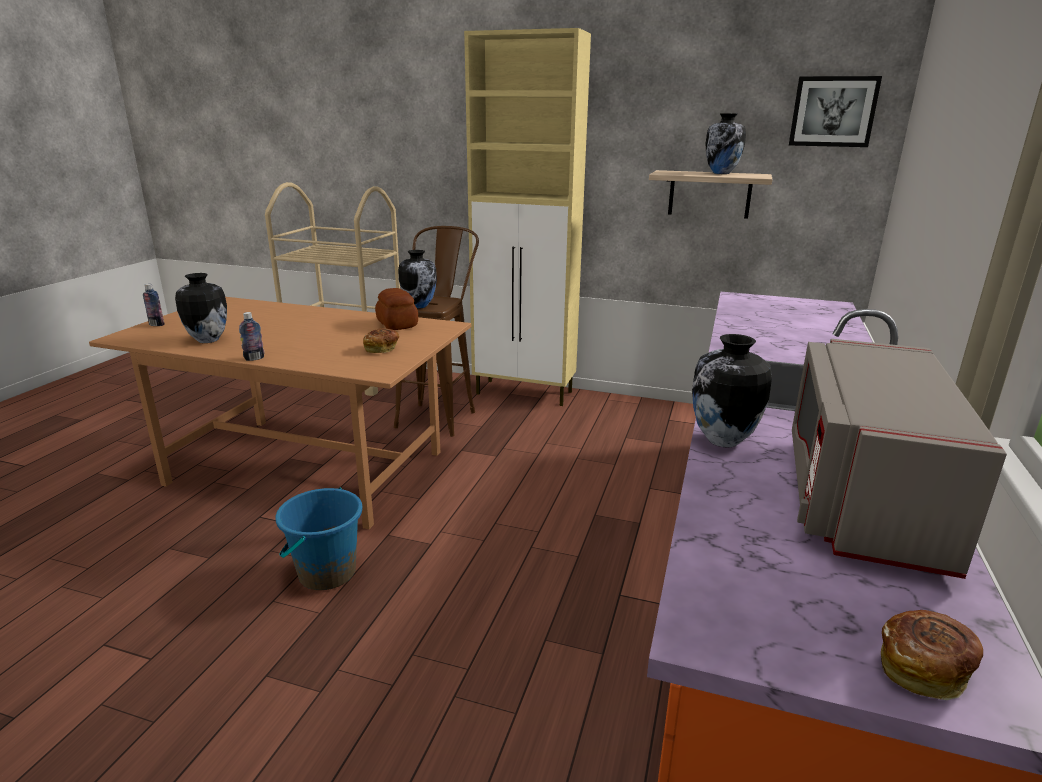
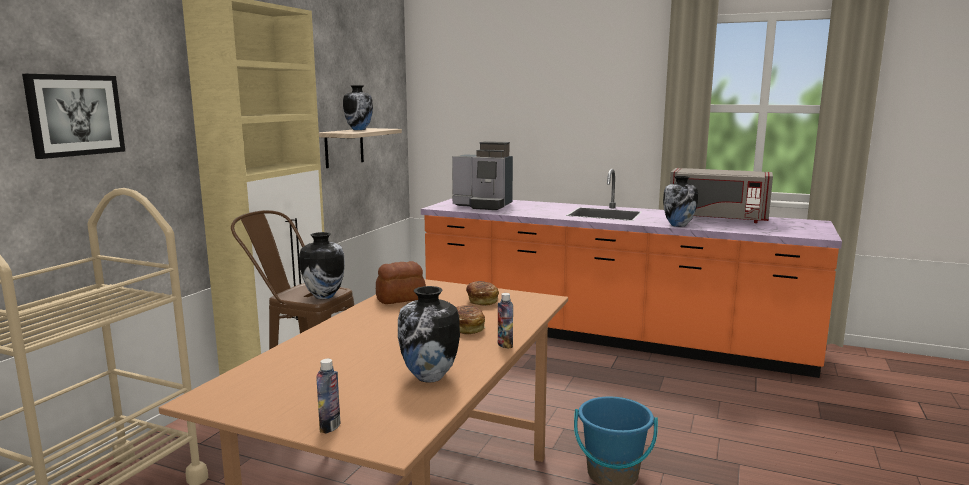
camera: 85 degrees left, 10 degrees down
picture [789,76,882,147] -> picture moved to [22,74,125,159]
bread [881,610,983,700] -> bread moved to [456,305,485,334]
none -> coffee machine [452,141,513,210]

